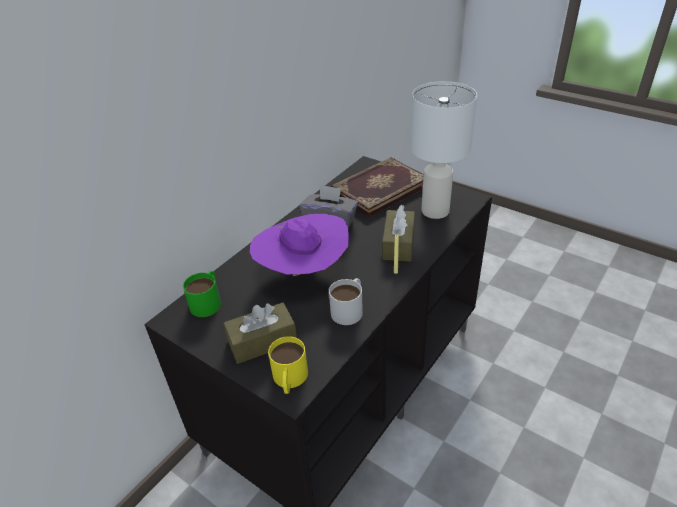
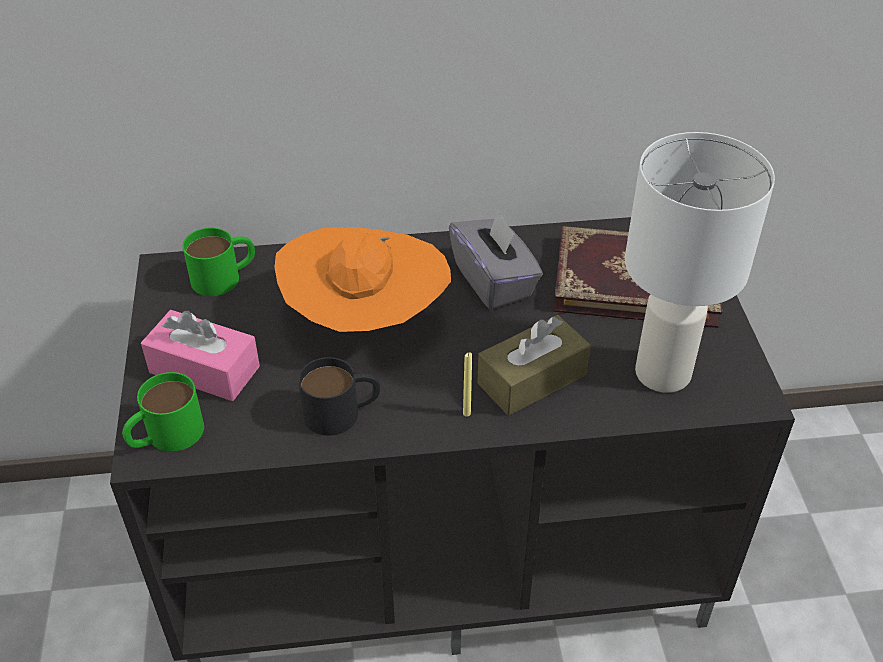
camera: 45 degrees right, 5 degrees up
brown tissue box [223,303,297,364] -> pink tissue box [141,310,260,401]
purple hat [250,214,349,276] -> orange hat [275,227,451,332]
yellow mug [268,336,308,394] -> green mug [122,372,204,452]
white mug [329,278,363,325] -> black mug [298,357,380,436]

